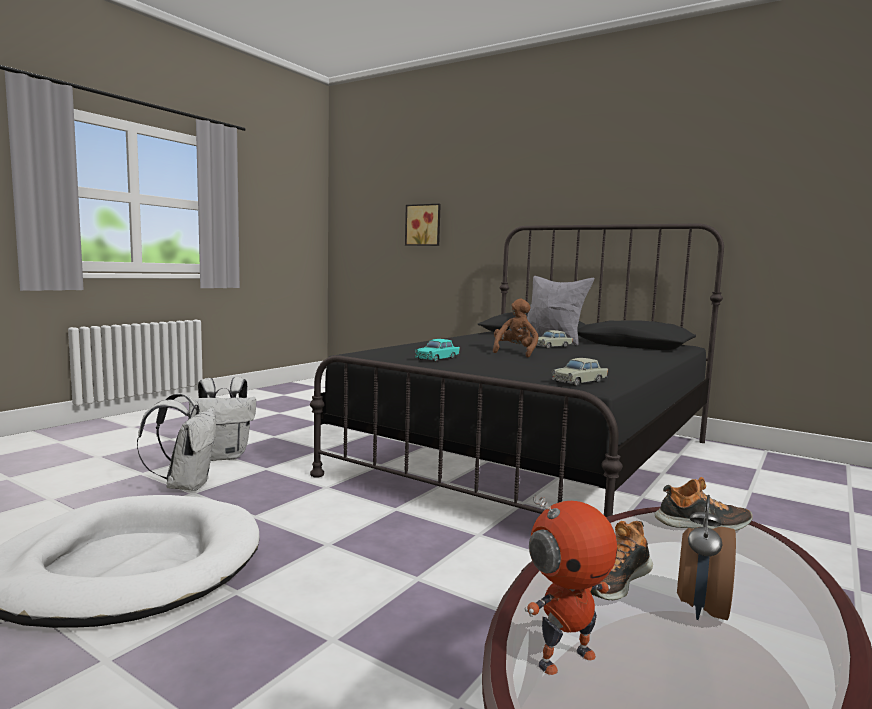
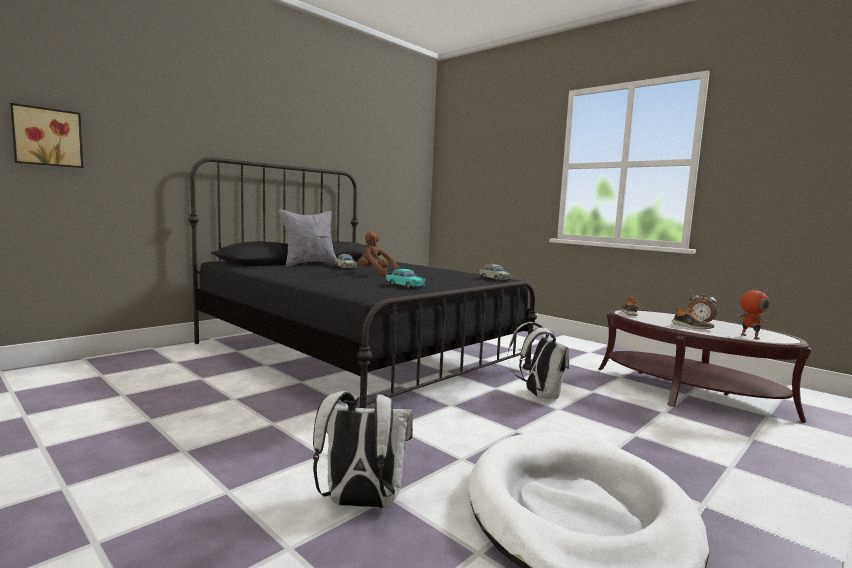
camera: 80 degrees left, 0 degrees up
white backpack [189,377,256,461] -> white backpack moved to [508,322,569,400]

